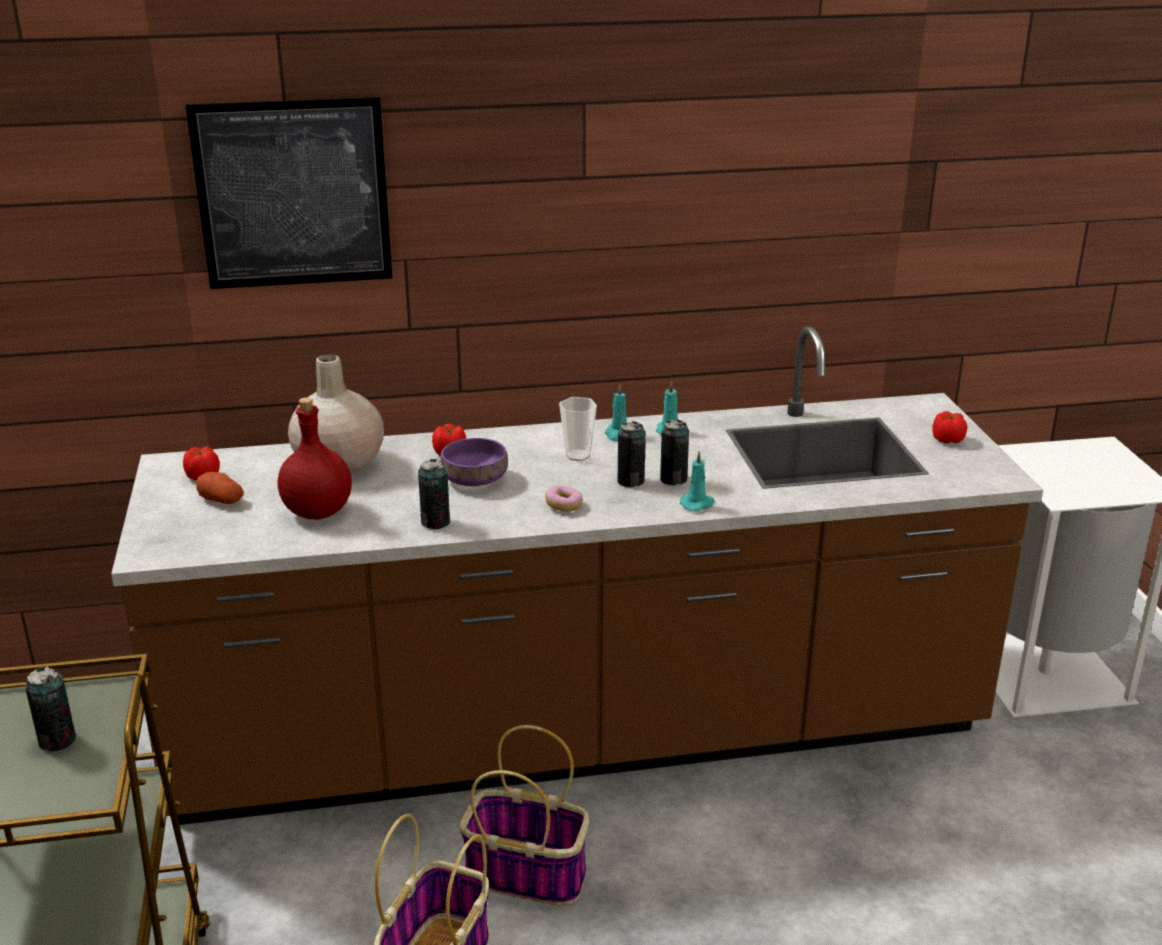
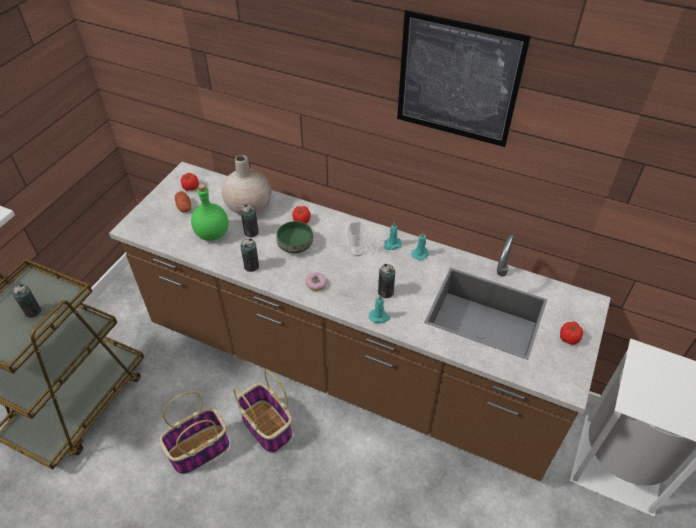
camera: 35 degrees right, 20 degrees up
picture [186,97,392,289] -> picture moved to [397,10,531,147]
red bottle [278,397,352,520] -> green bottle [191,184,228,241]
purple bowl [441,438,508,486] -> green bowl [277,221,313,253]
can [618,421,646,487] -> can moved to [241,204,259,237]

